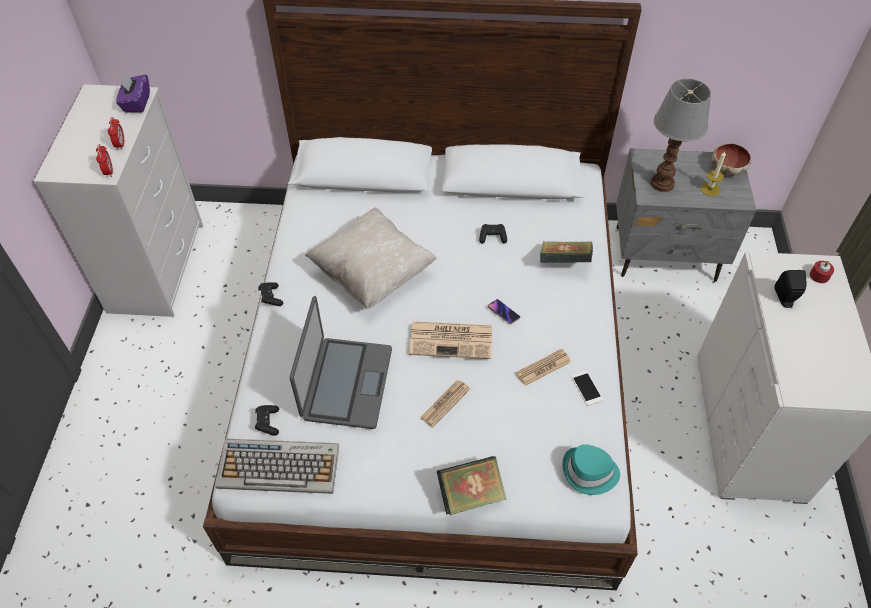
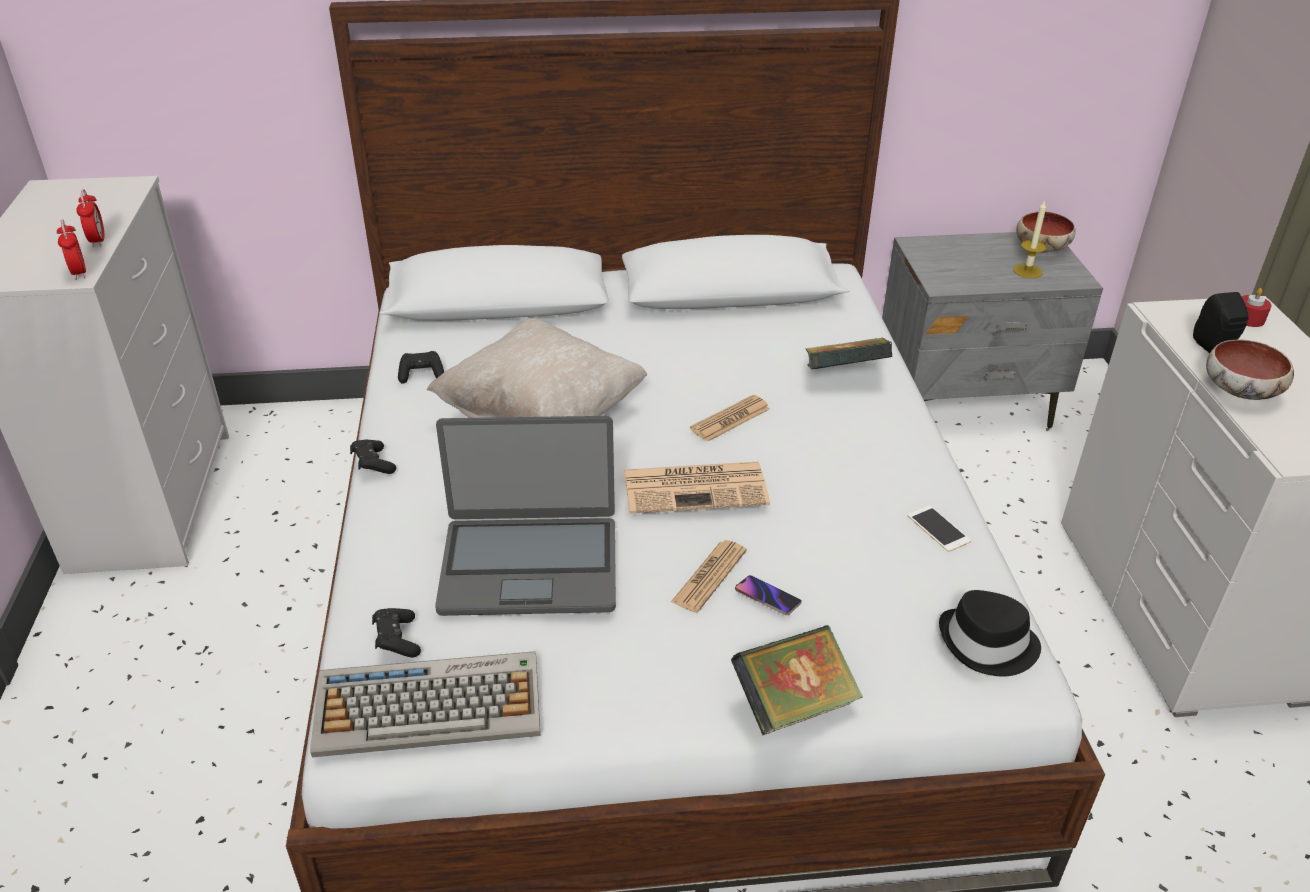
camera: 10 degrees left, 15 degrees down
purple tissue box [116,73,150,113] -> none
laptop [290,296,392,429] -> laptop turned 90 degrees clockwise [435,416,616,616]
black game controller [479,224,507,244] -> black game controller moved to [398,351,444,384]
phone [488,299,520,324] -> phone moved to [735,575,802,615]
newspaper [516,349,571,386] -> newspaper moved to [690,395,770,442]
turquoise hat [563,444,620,495] -> black hat [939,590,1041,677]
table lamp [650,79,711,192] -> none
none -> bowl [1206,340,1294,400]

